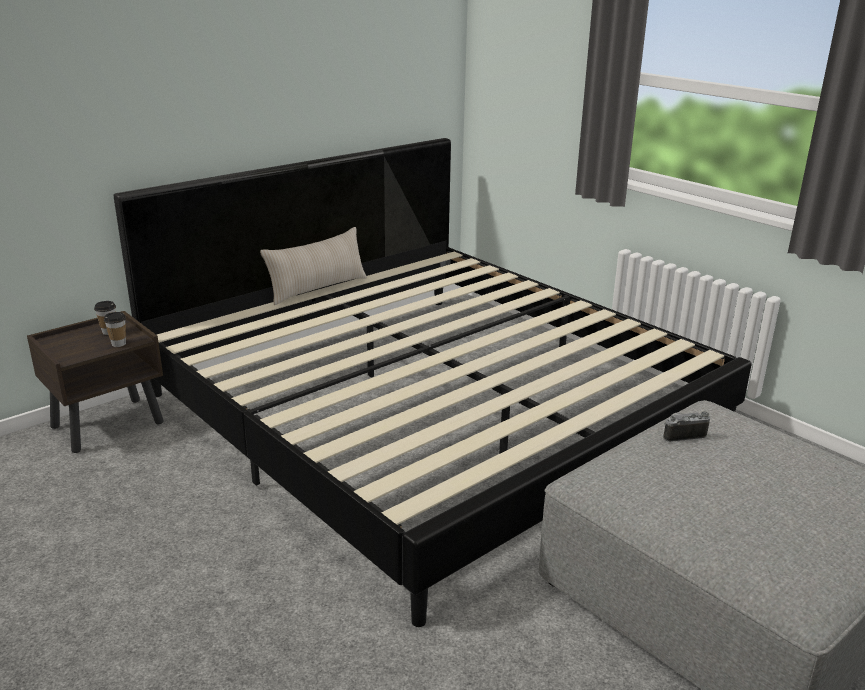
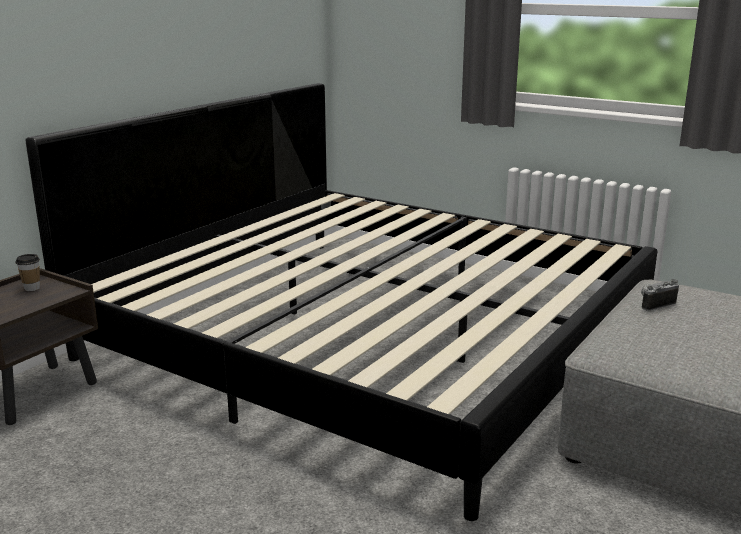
camera: 15 degrees left, 5 degrees down
cup [104,312,126,347] -> none
beige pillow [260,227,367,305] -> none

